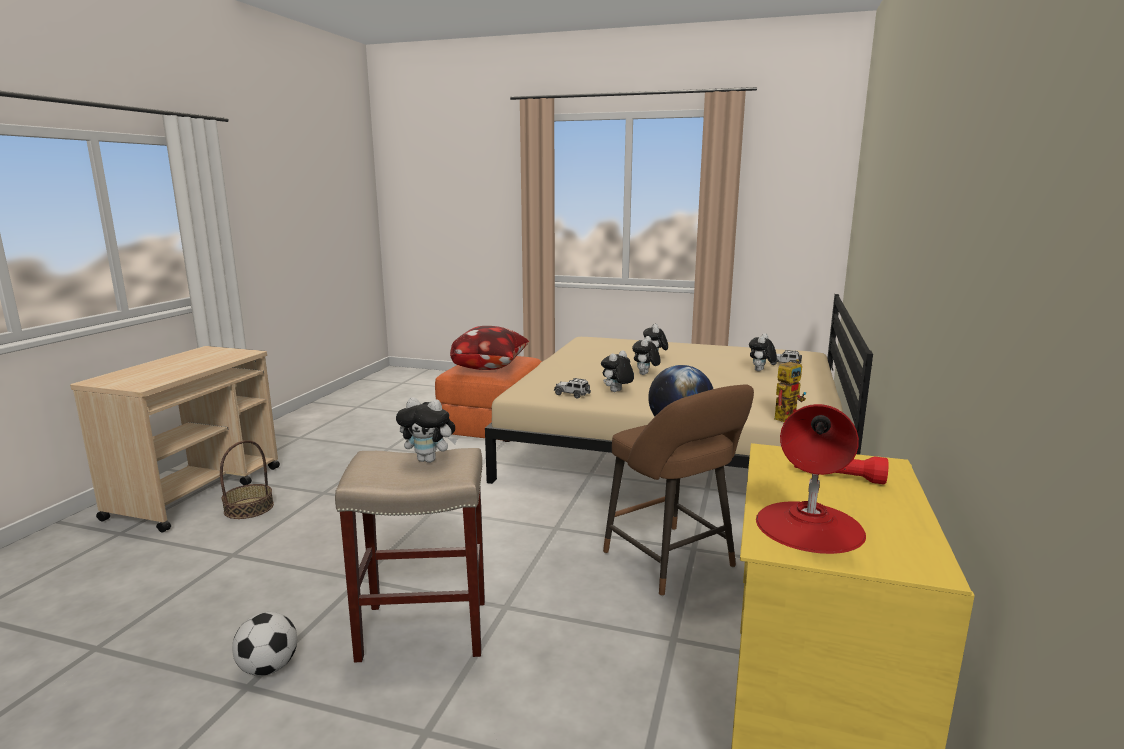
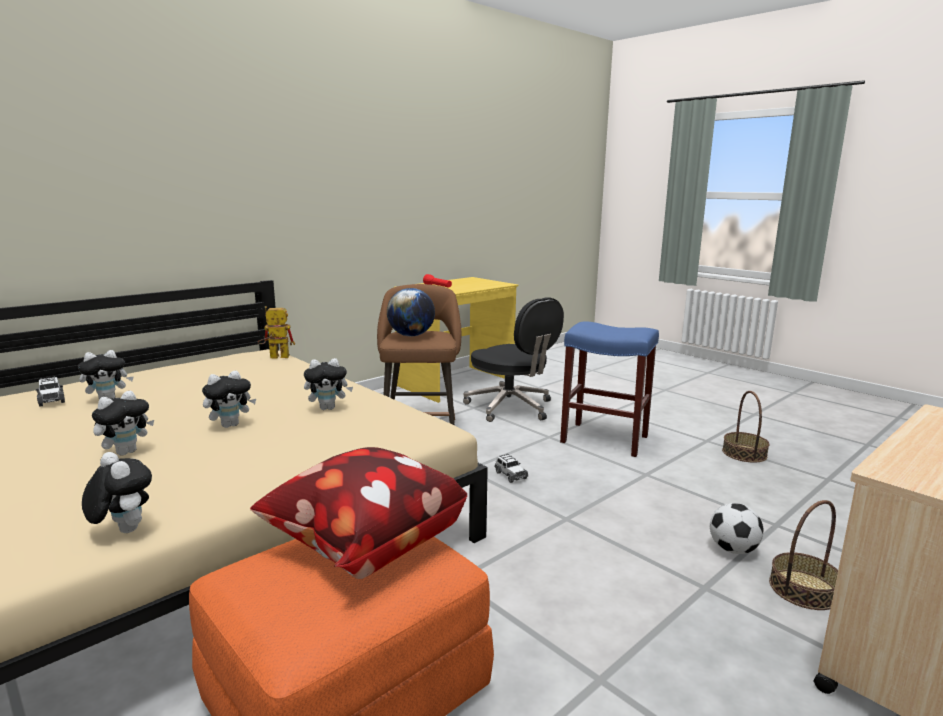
camera: 150 degrees left, 0 degrees up
football [232,612,297,676] -> football moved to [710,503,764,554]
beige stool [335,448,485,662] -> blue stool [560,321,659,457]
plush toy [396,397,457,463] -> plush toy moved to [82,452,152,533]
toy car [554,378,591,399] -> toy car moved to [494,454,528,483]
red table lamp [756,404,866,554] -> none
none -> black office chair [463,297,564,422]
none -> basket [722,391,770,462]

